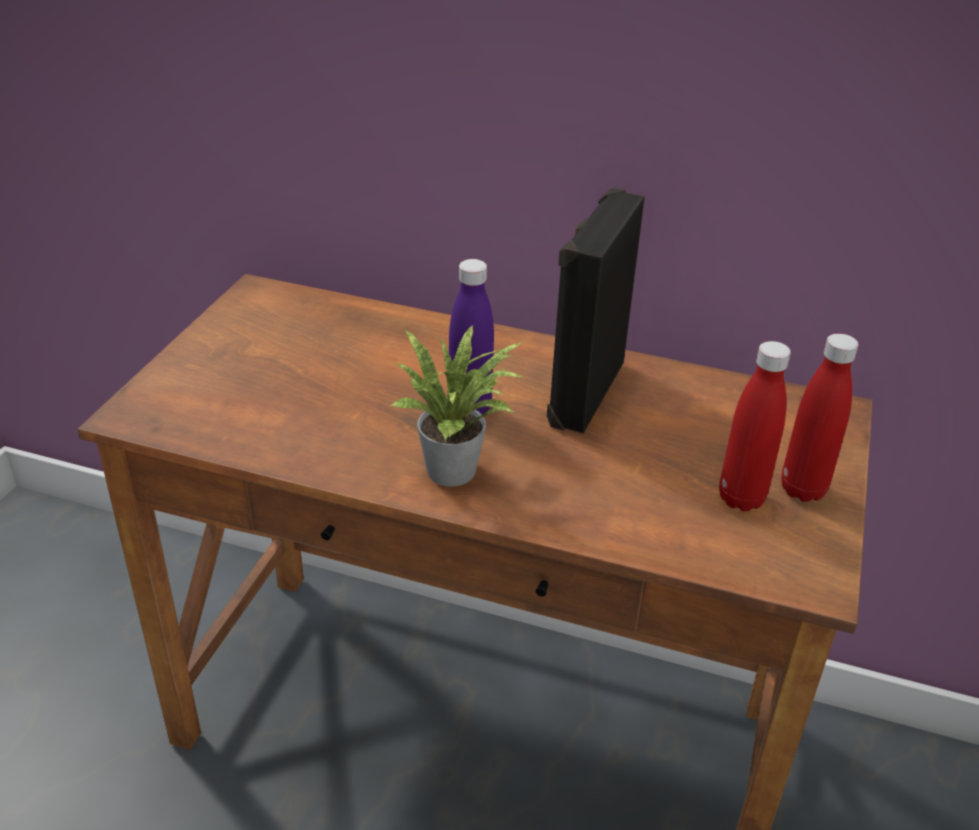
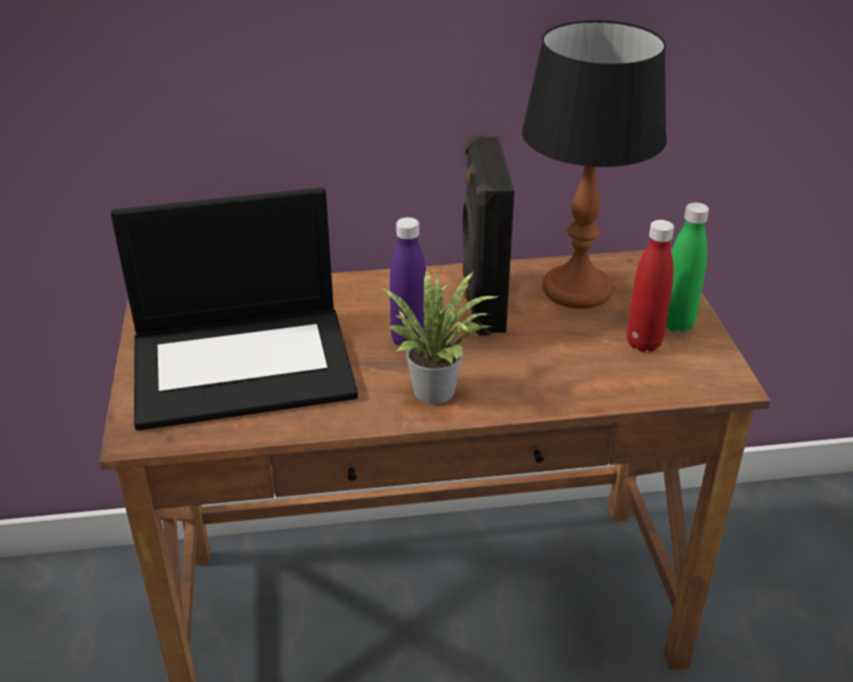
camera: 25 degrees left, 0 degrees up
red bottle [781,334,859,502] -> green bottle [666,202,709,332]
none -> laptop [111,187,358,431]
none -> table lamp [522,20,667,309]

